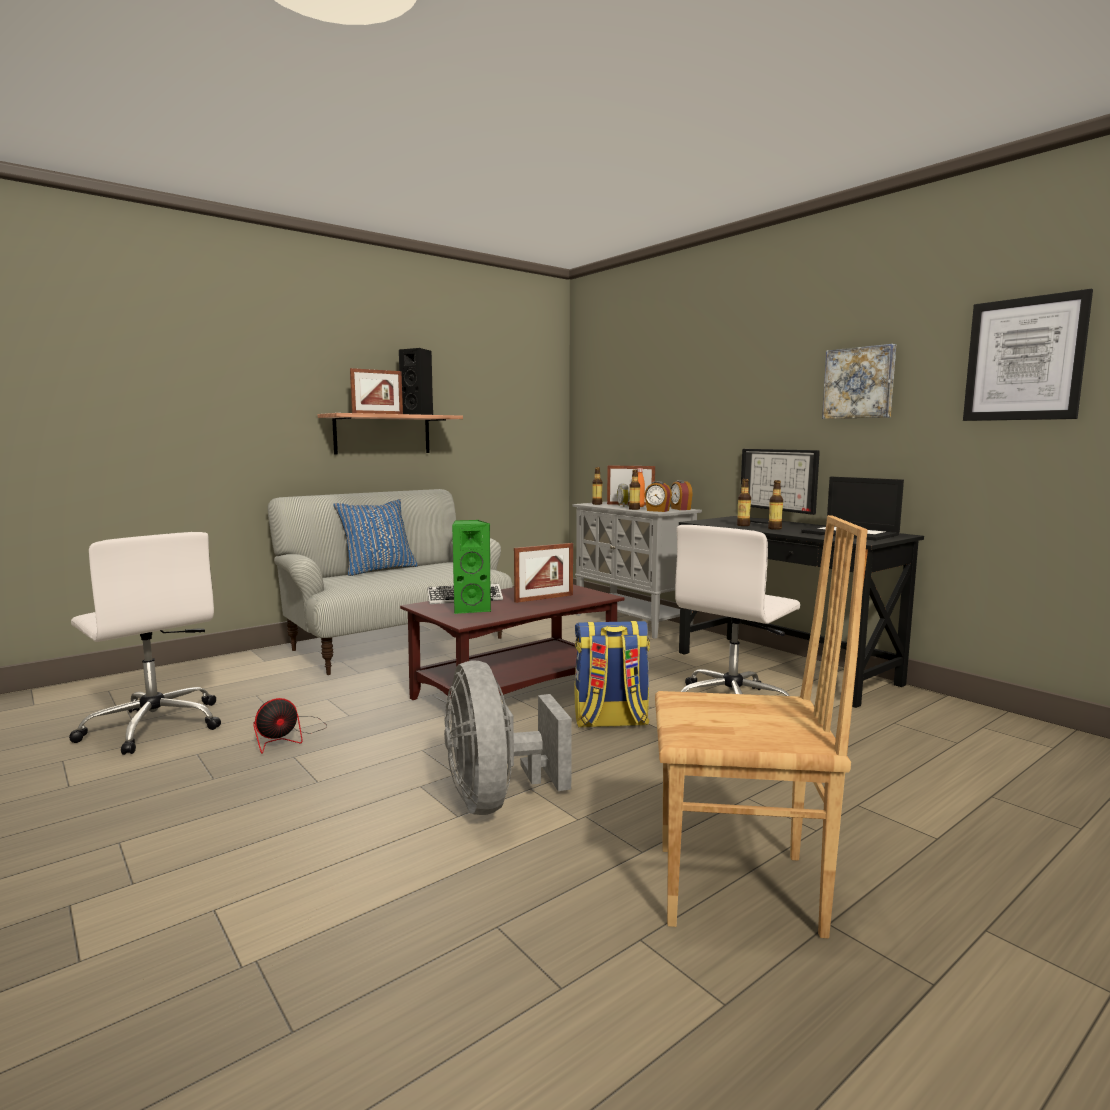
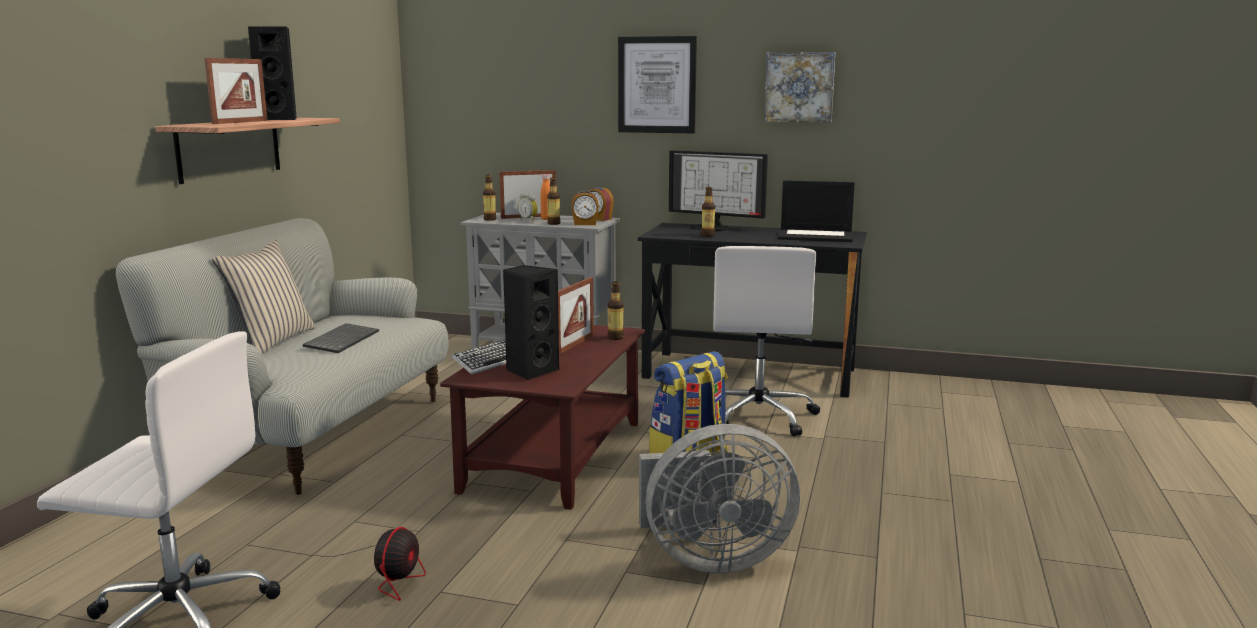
camera: 35 degrees left, 5 degrees up
blue pillow [333,499,418,576] -> beige pillow [212,239,316,354]
grey fan [444,660,572,815] -> grey fan turned 45 degrees counterclockwise [639,424,800,573]
green speaker [452,520,492,614] -> black speaker [503,265,559,381]
brown chair [655,515,868,939] -> none
bottle [768,480,783,530] -> bottle moved to [608,281,624,340]
picture [963,289,1093,421] -> picture moved to [618,36,697,134]
none -> keyboard [303,323,379,353]

